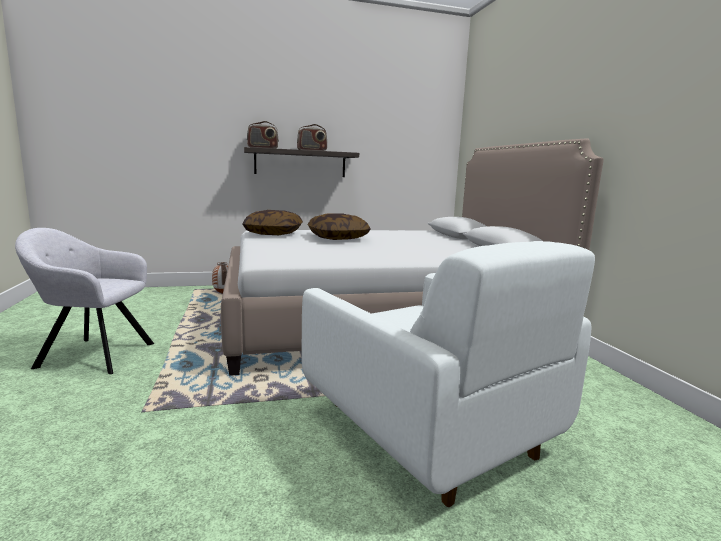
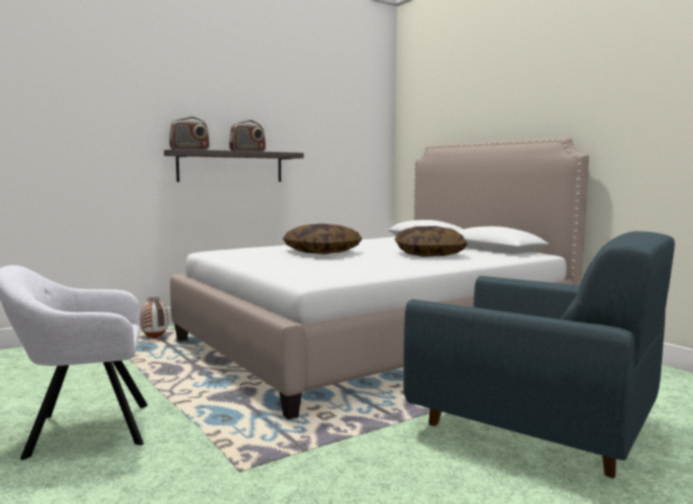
camera: 20 degrees left, 5 degrees down
pillow [242,210,303,235] -> pillow moved to [394,226,467,257]
white armchair [302,241,595,507] -> blue armchair [403,231,675,478]

